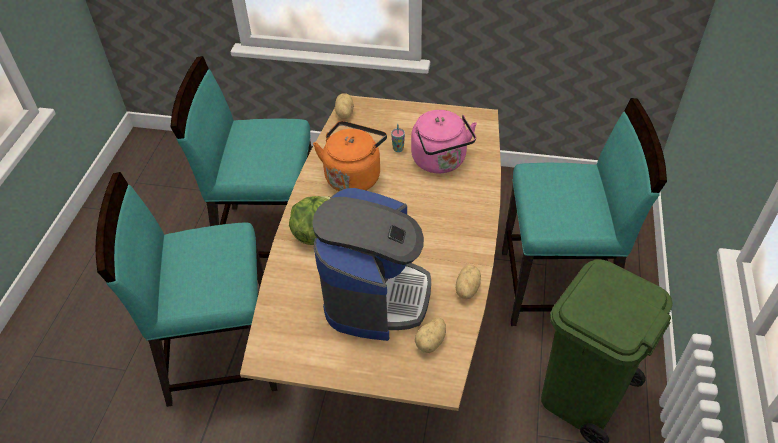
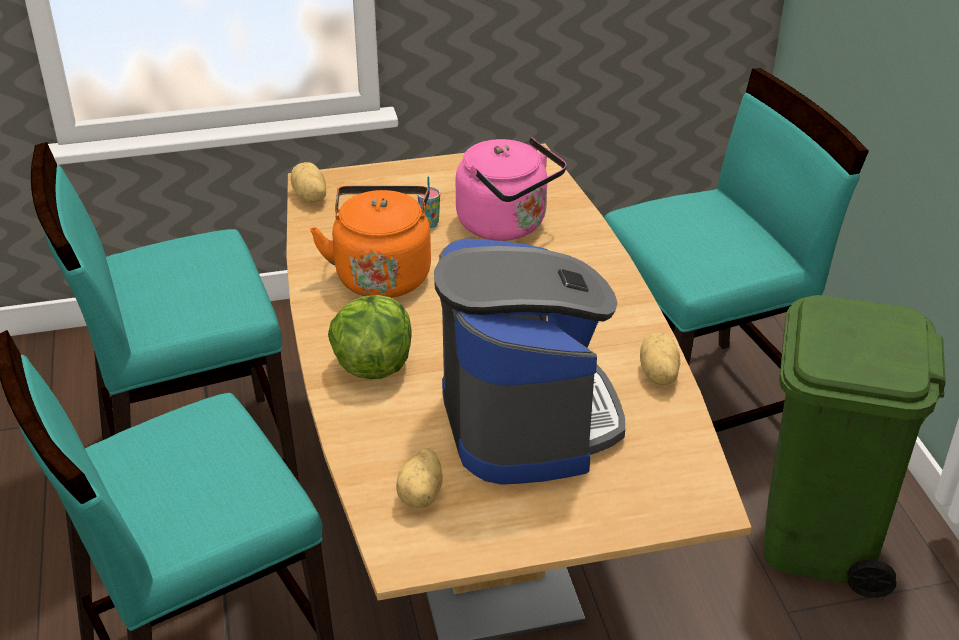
camera: 25 degrees left, 10 degrees down
potato [415,318,446,353] -> potato moved to [396,448,443,508]

